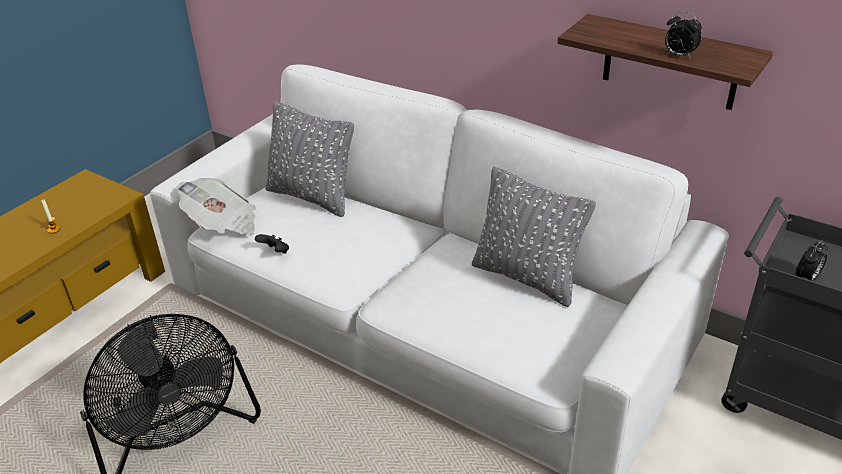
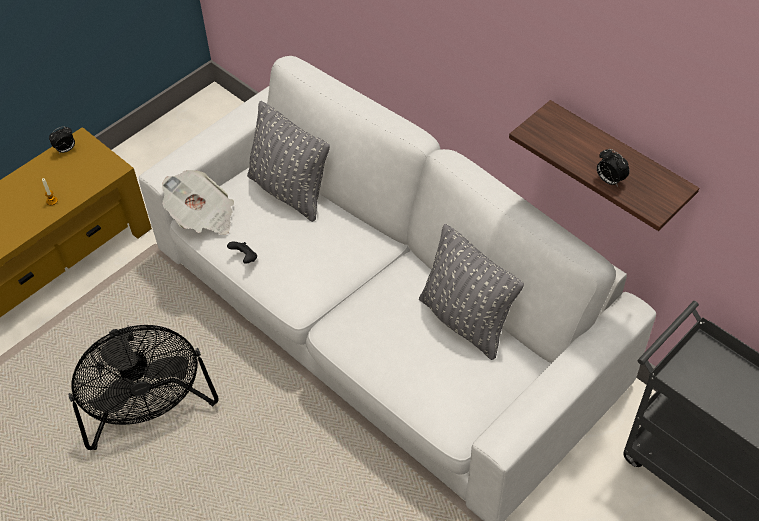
camera: 10 degrees right, 15 degrees up
alarm clock [796,241,828,281] -> alarm clock moved to [49,126,75,154]

